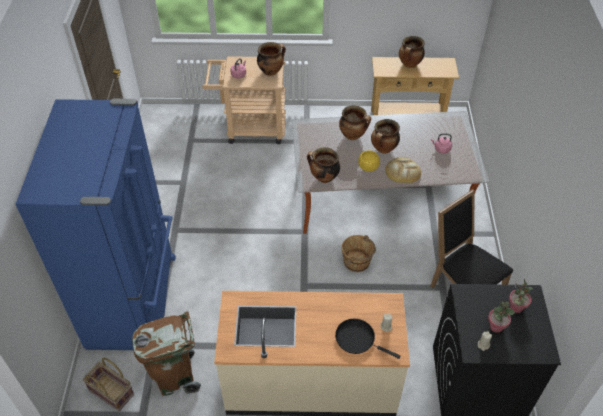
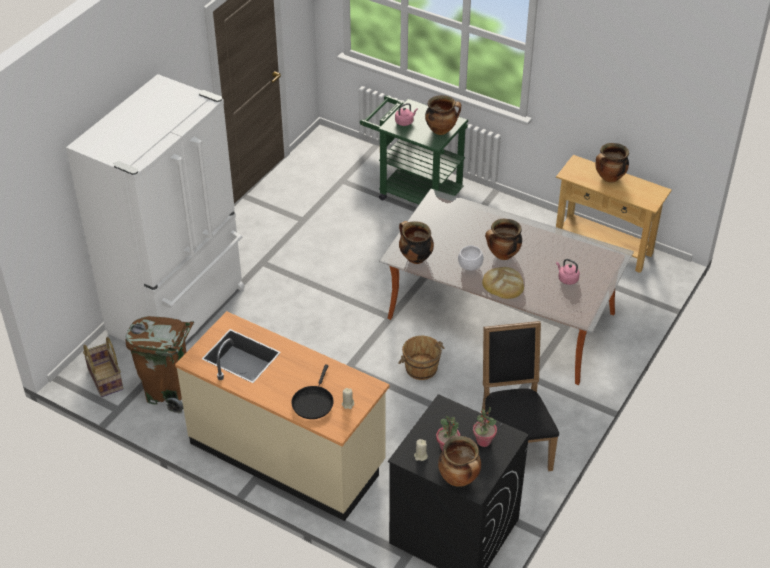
camera: 30 degrees right, 5 degrees down
blue fridge [15,99,176,350] -> white fridge [66,74,245,342]
beige cart [202,56,286,144] -> green cart [360,96,468,204]
black frying pan [335,319,401,359] -> black frying pan turned 135 degrees counterclockwise [291,364,334,419]
cooking pot [339,105,371,140] -> cooking pot moved to [438,436,481,487]
yellow bowl [358,150,380,172] -> white bowl [458,246,483,271]

